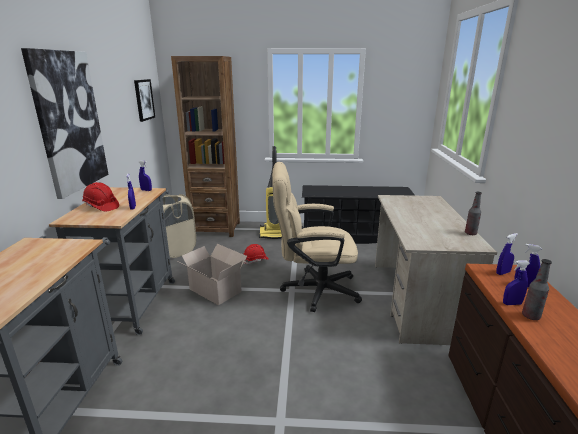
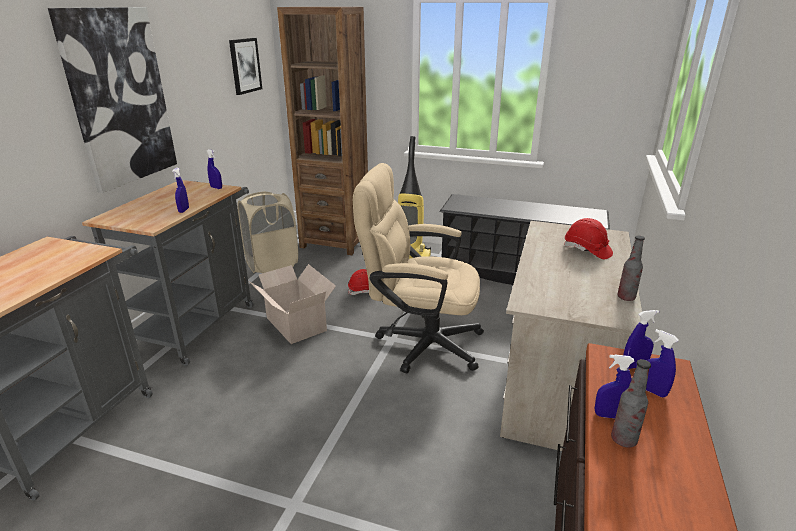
camera: 15 degrees right, 5 degrees up
red hard hat [82,182,119,212] -> red hard hat moved to [564,218,613,259]

